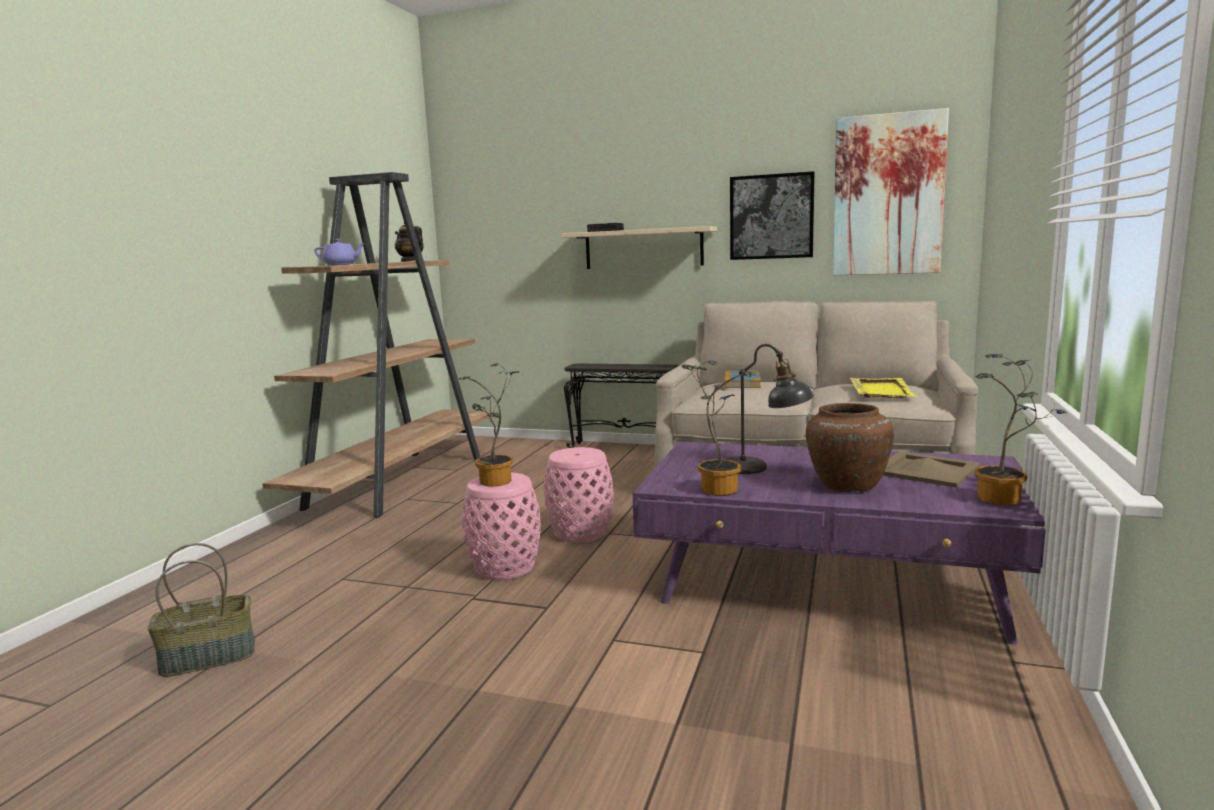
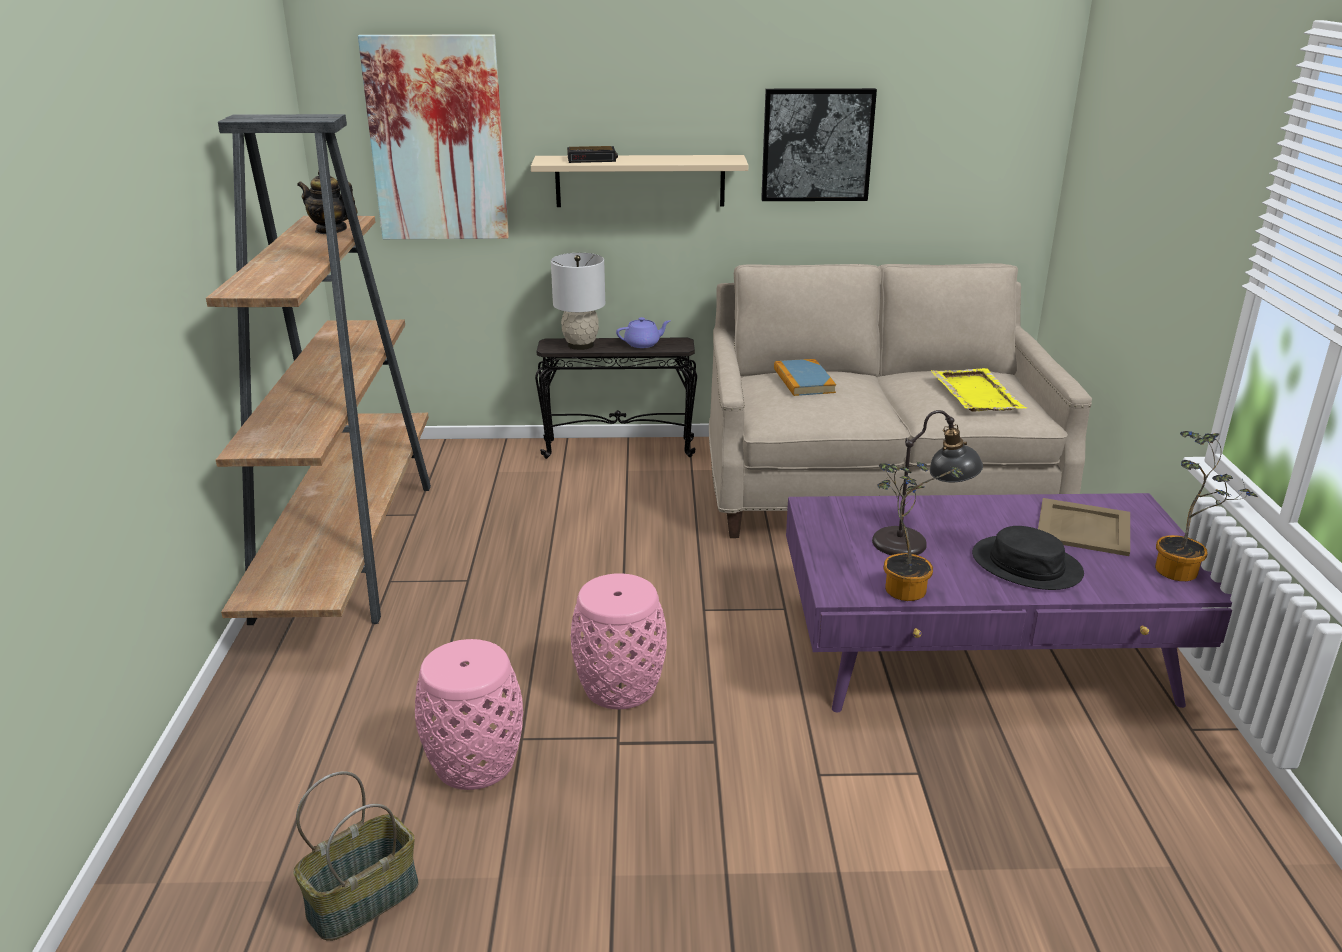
camera: 20 degrees left, 15 degrees up
purple teapot [314,239,366,265] -> purple teapot moved to [616,317,671,348]
potted plant [458,363,519,486] -> none
pink stool [544,447,613,543] -> pink stool moved to [415,639,523,790]
brown vase [806,403,894,492] -> black hat [972,526,1084,590]
picture [833,108,949,275] -> picture moved to [358,34,509,239]
none -> white table lamp [551,253,605,350]

